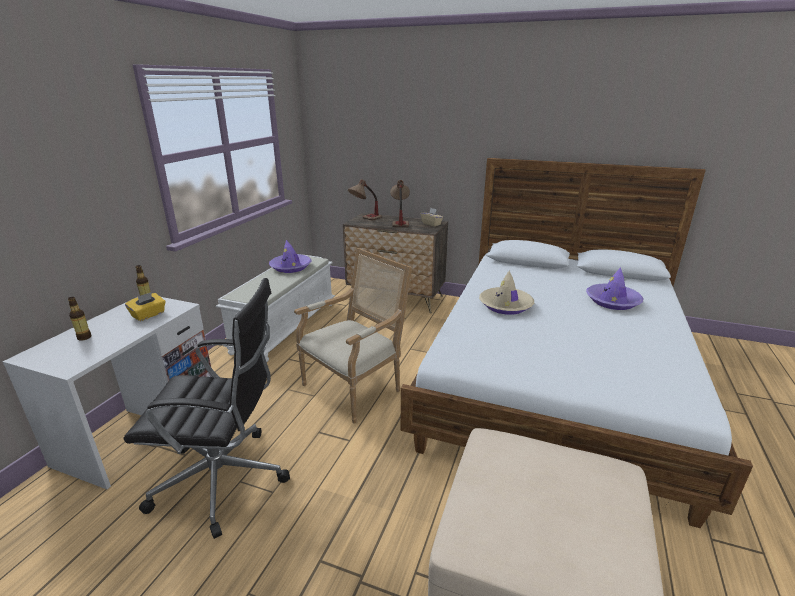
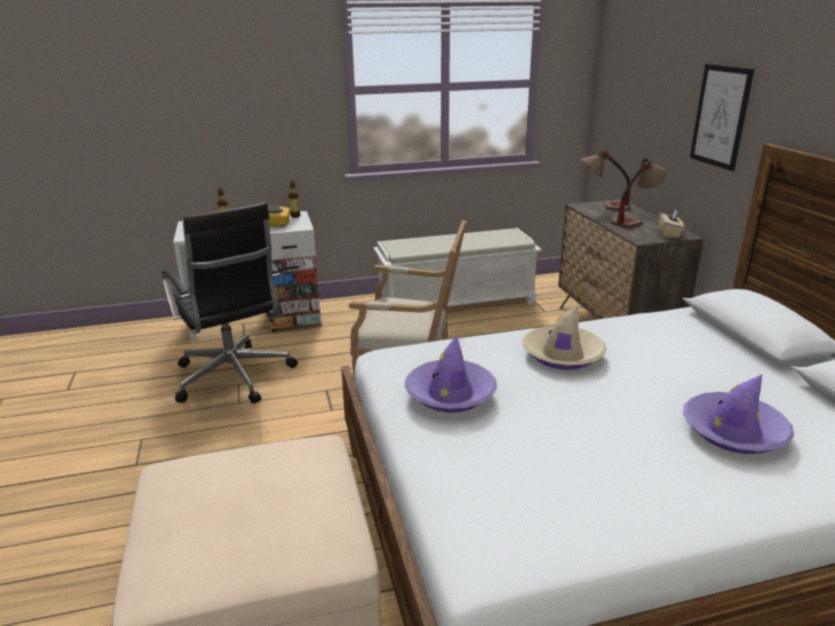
camera: 55 degrees right, 0 degrees up
purple hat [269,240,311,273] -> purple hat moved to [404,335,497,413]
none -> picture [690,64,754,171]

